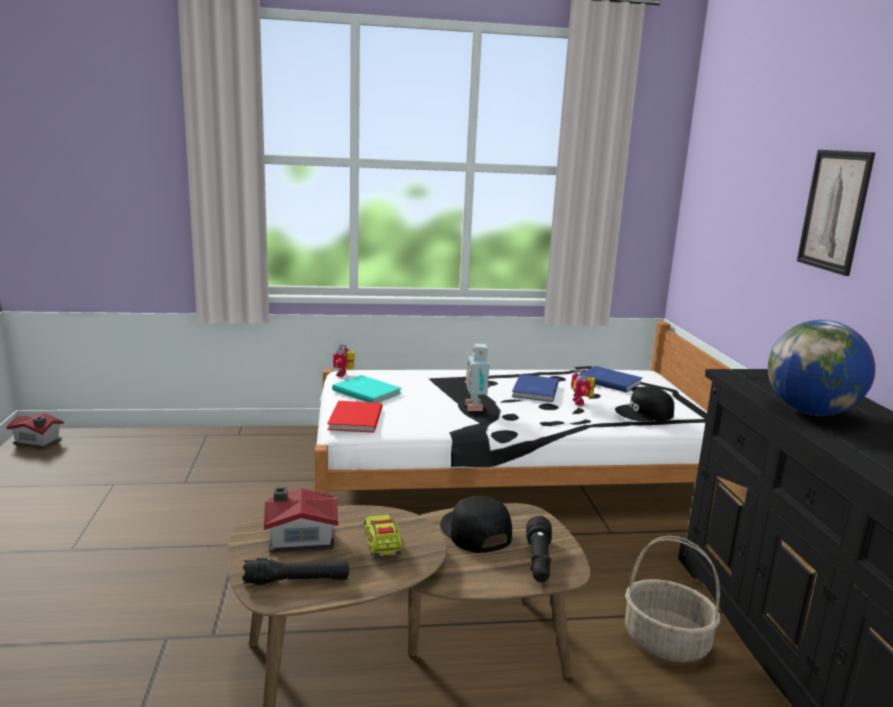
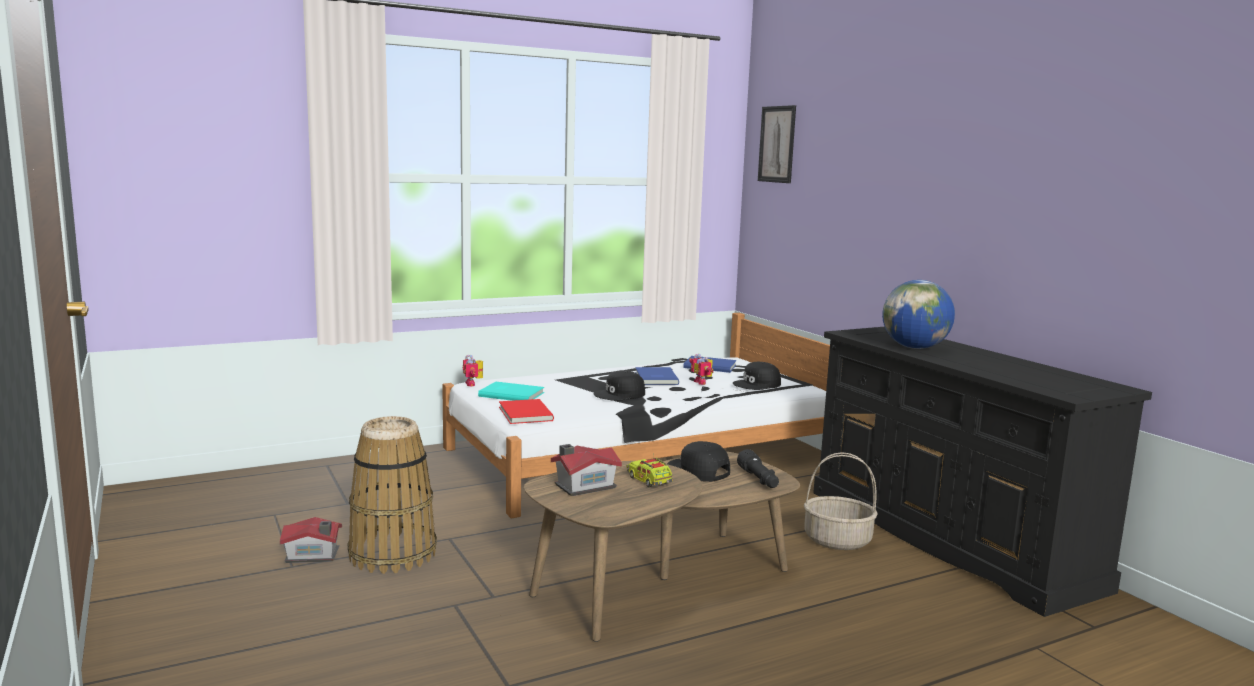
camera: 20 degrees left, 5 degrees down
toy house [7,413,64,449] -> toy house moved to [280,517,342,563]
black flashlight [242,558,349,585] -> none
toy robot [465,343,490,411] -> black cap [593,370,645,401]
picture [797,150,875,276] -> picture moved to [758,105,796,183]
none -> basket [348,416,437,574]

